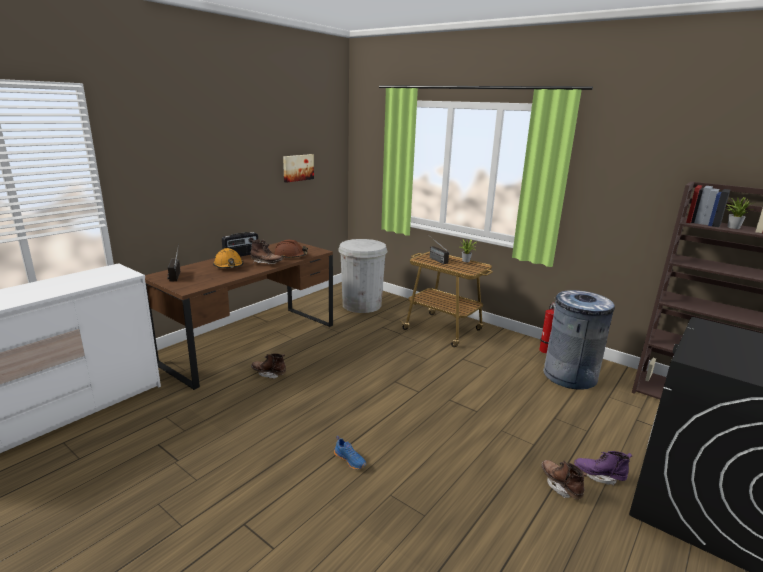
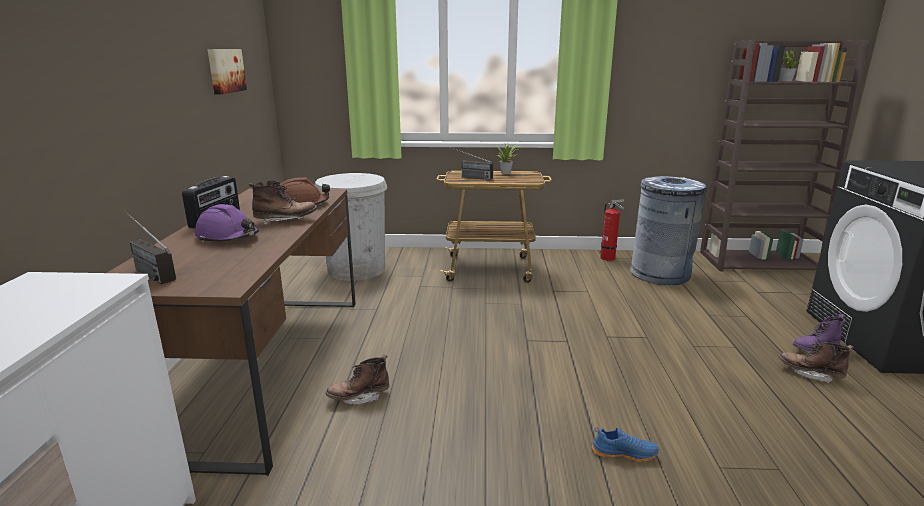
camera: 35 degrees left, 0 degrees up
orange hard hat [213,248,243,268] -> purple hard hat [195,204,259,243]

